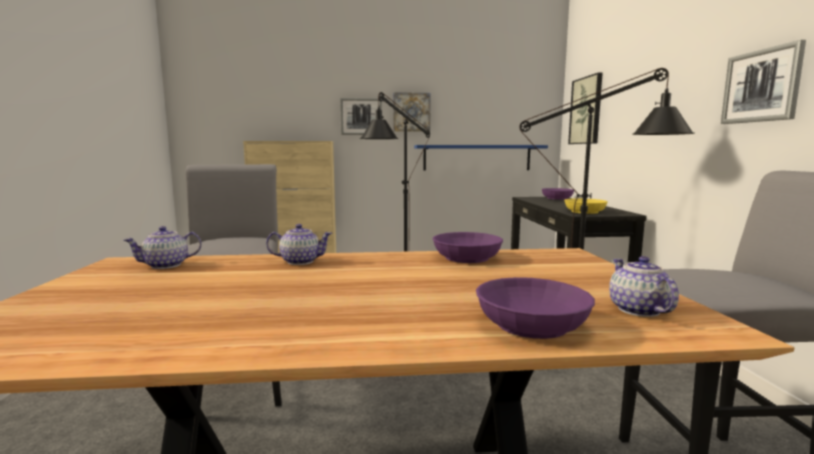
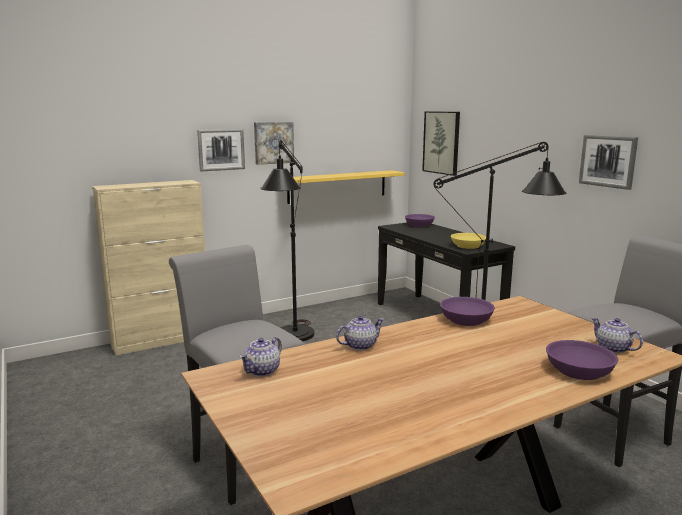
camera: 25 degrees left, 5 degrees up
blue shelf [414,145,548,171] -> yellow shelf [287,170,405,204]

